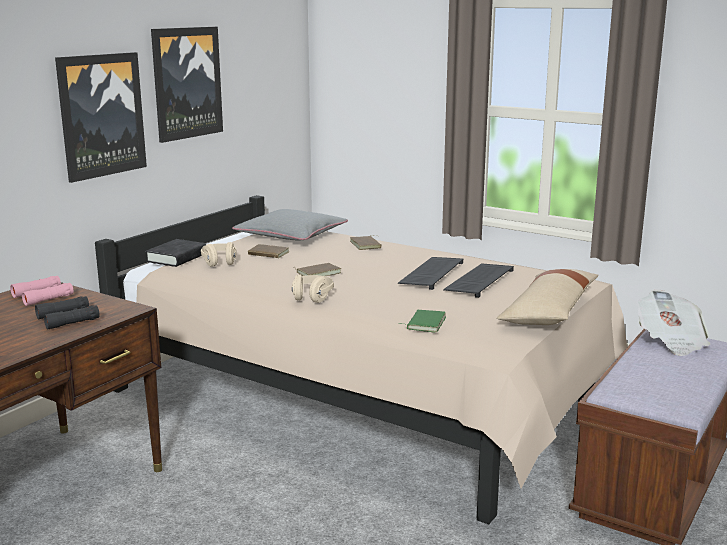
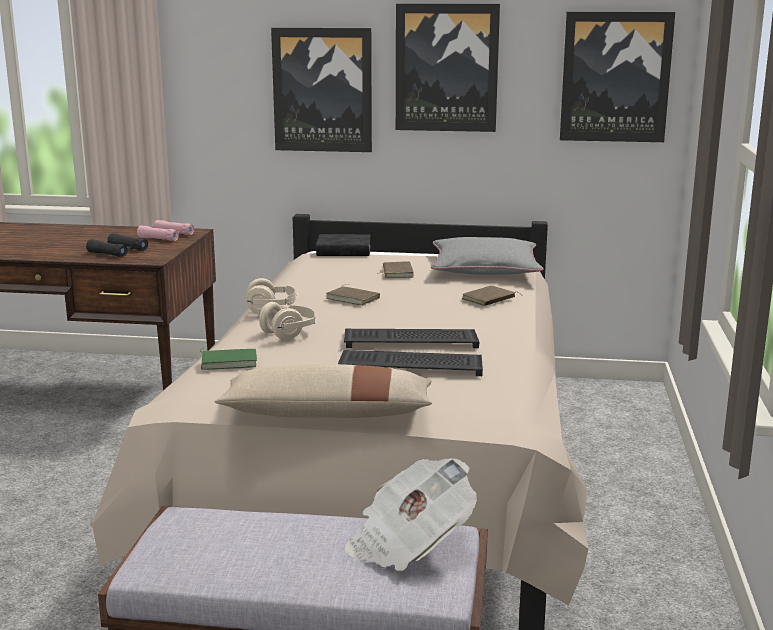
camera: 65 degrees right, 0 degrees up
beige headphones [201,242,237,267] -> beige headphones moved to [259,302,316,340]
none -> picture [560,12,675,142]

